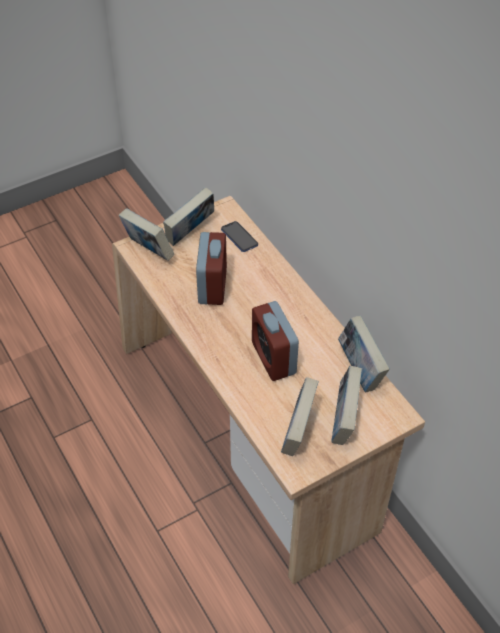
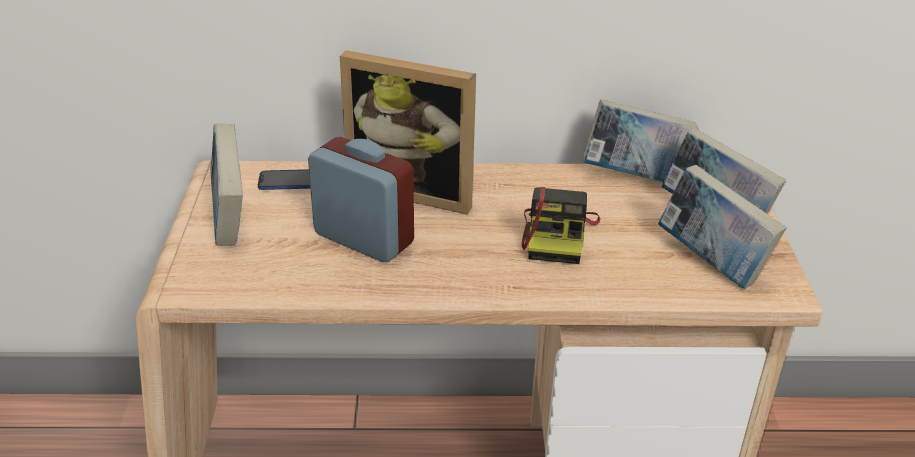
camera: 60 degrees left, 15 degrees down
book [119,208,174,261] -> none
alarm clock [252,301,299,381] -> camera [522,187,600,264]
none -> picture frame [340,50,476,215]

